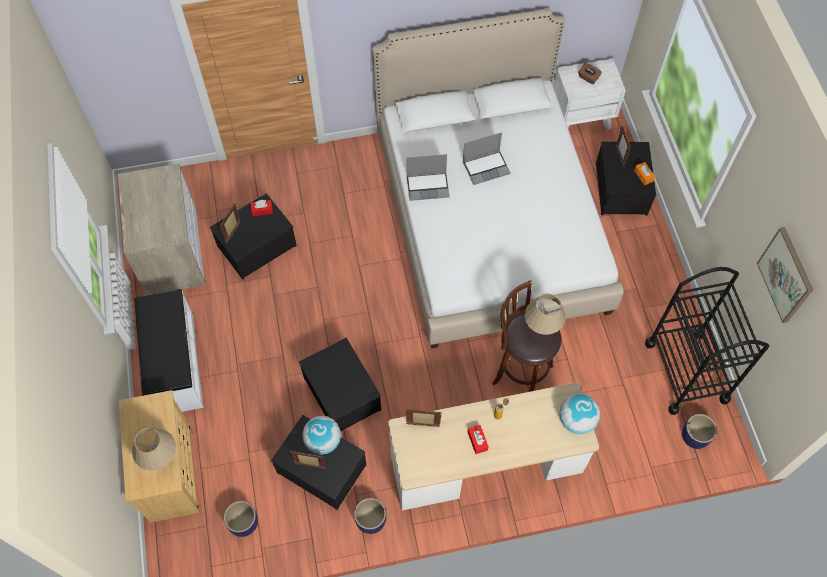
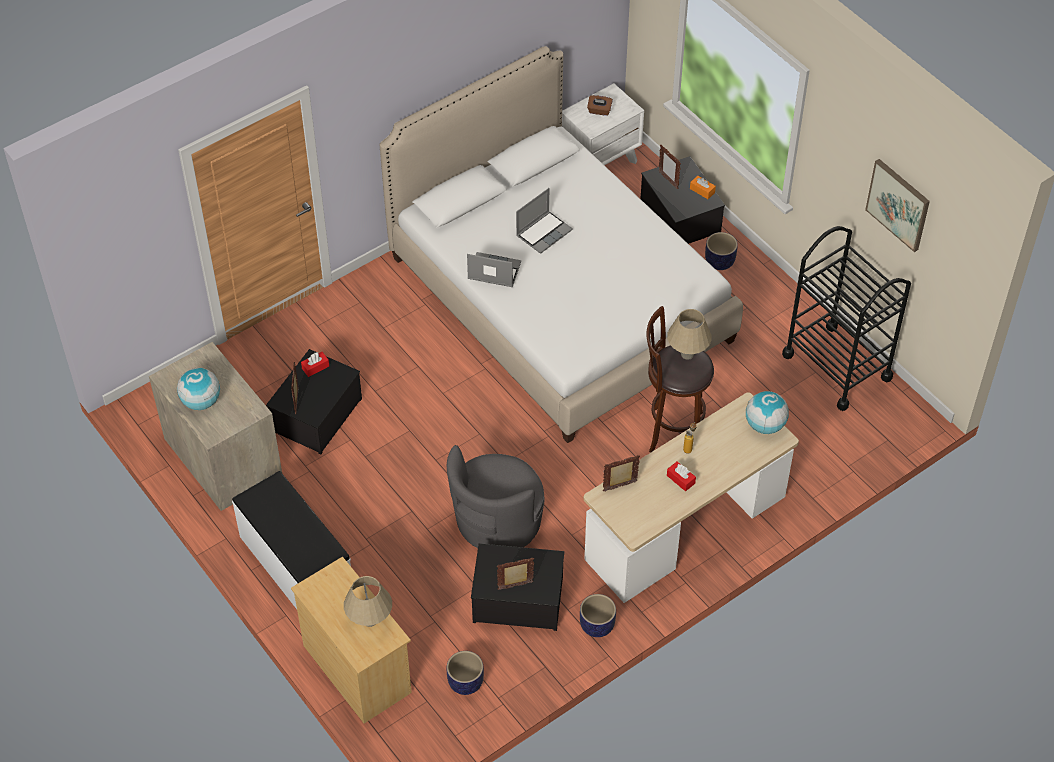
camera: 25 degrees left, 10 degrees down
storage box [299,338,381,431] -> grey armchair [447,445,545,548]
globe [302,416,341,455] -> globe moved to [177,368,220,410]
laptop [406,154,450,201] -> laptop turned 135 degrees counterclockwise [467,252,521,287]
planter [682,414,717,449] -> planter moved to [705,232,738,270]

